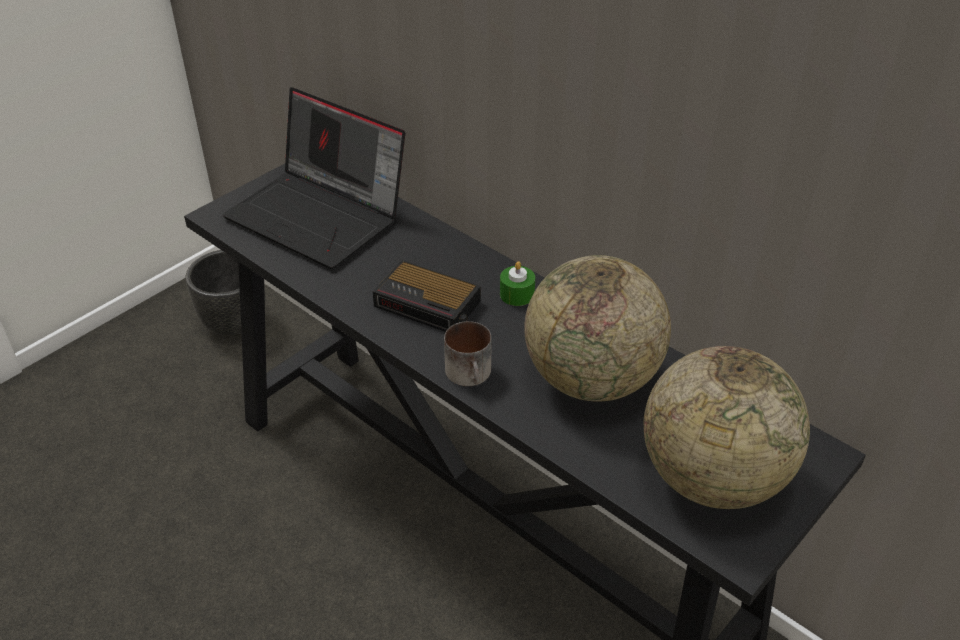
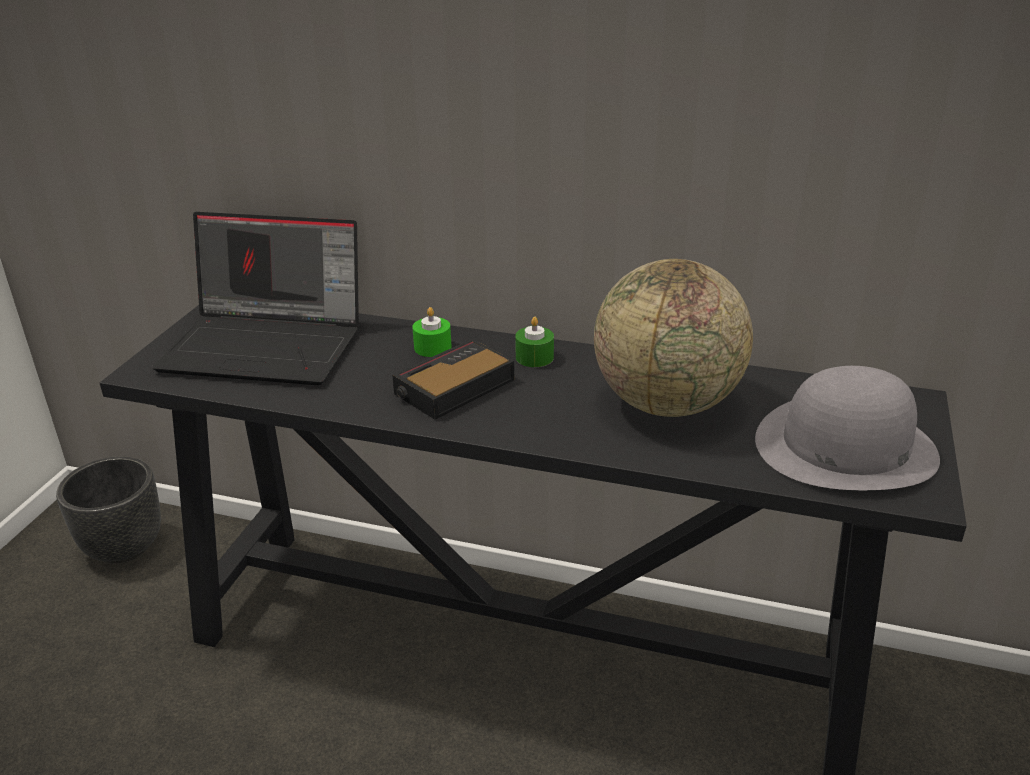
camera: 25 degrees left, 10 degrees down
alarm clock [373,260,481,332] -> alarm clock turned 135 degrees clockwise [392,339,514,420]
mug [444,321,492,386] -> none
globe [644,346,810,509] -> grey hat [755,366,940,490]
none -> green candle [412,307,451,357]

